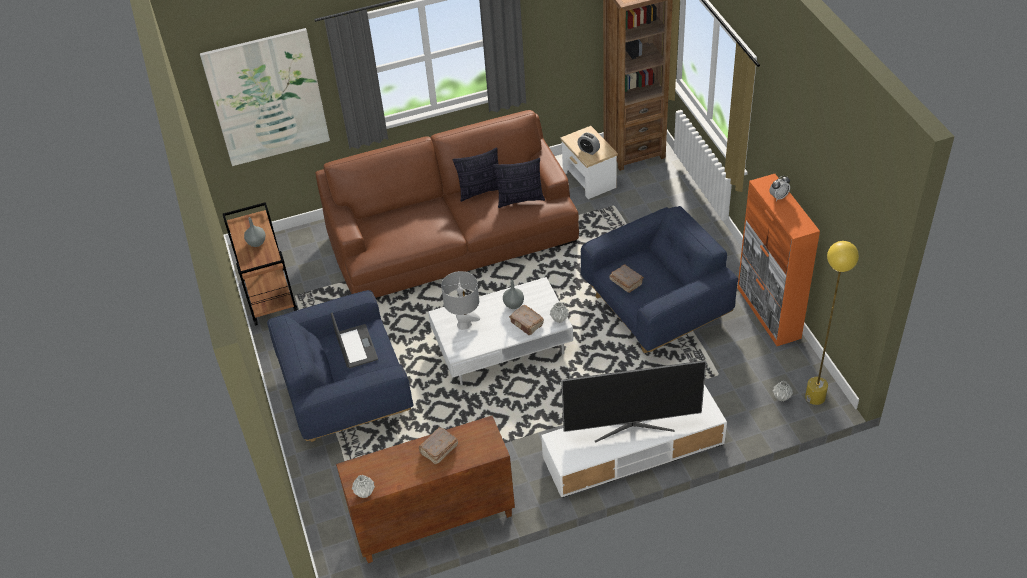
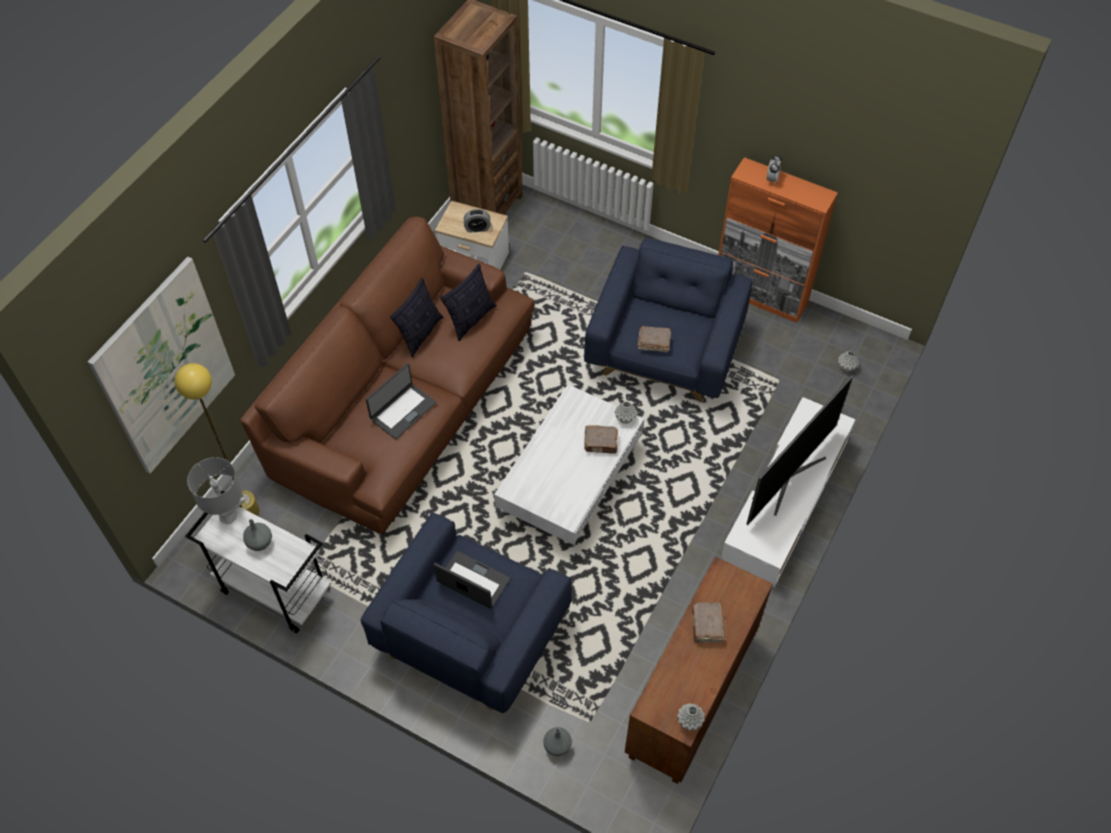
camera: 45 degrees left, 10 degrees up
brown cart [223,202,298,326] -> white cart [185,491,331,633]
grey table lamp [441,271,480,330] -> grey table lamp moved to [187,457,245,525]
grey vase [503,280,524,309] -> grey vase moved to [543,727,572,756]
yellow floor lamp [805,241,859,405] -> yellow floor lamp moved to [174,363,259,516]
none -> laptop [366,363,436,439]

